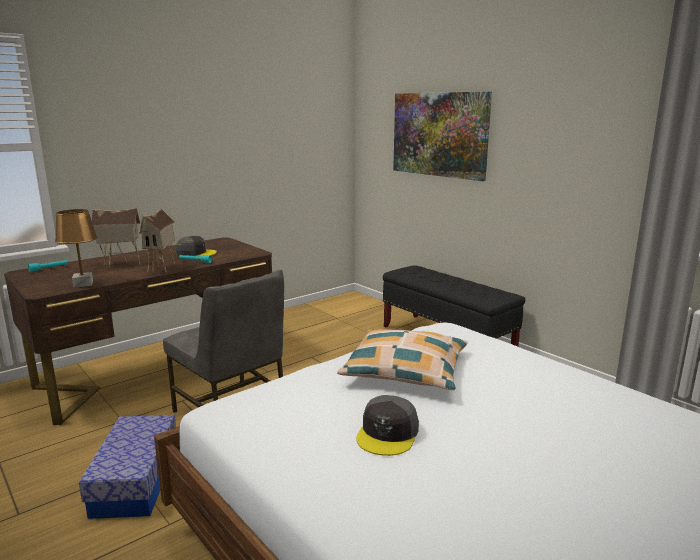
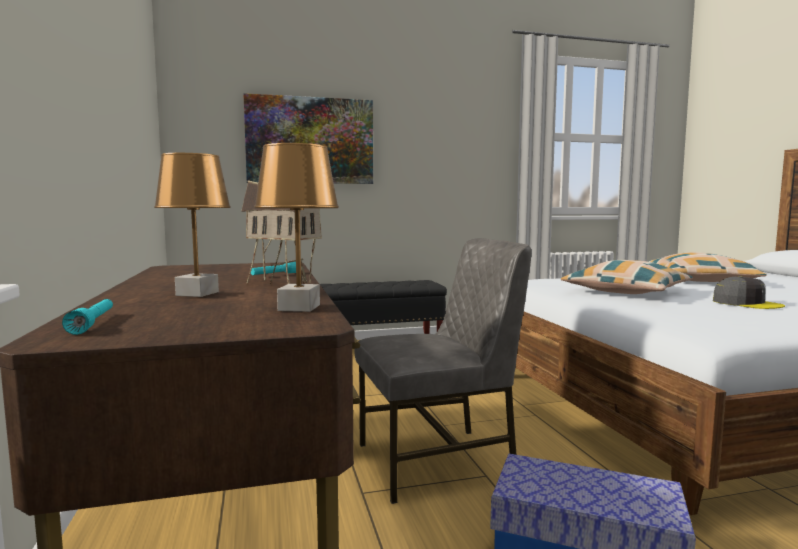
camera: 65 degrees left, 10 degrees down
toy house [92,208,141,268] -> brown table lamp [154,153,231,297]
grey cap [176,236,217,257] -> none
none -> pillow [647,252,767,282]

